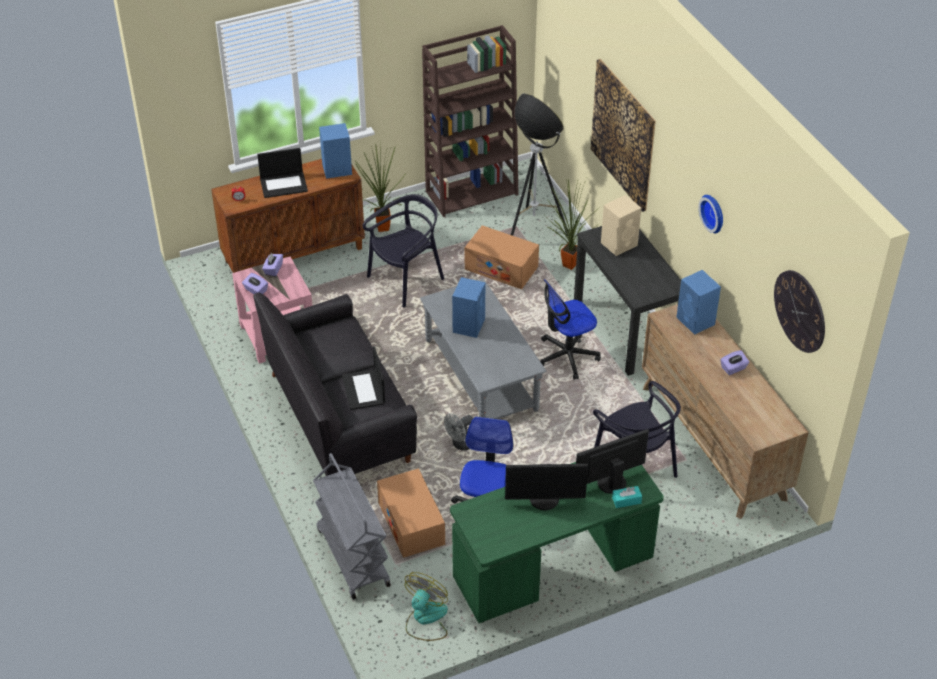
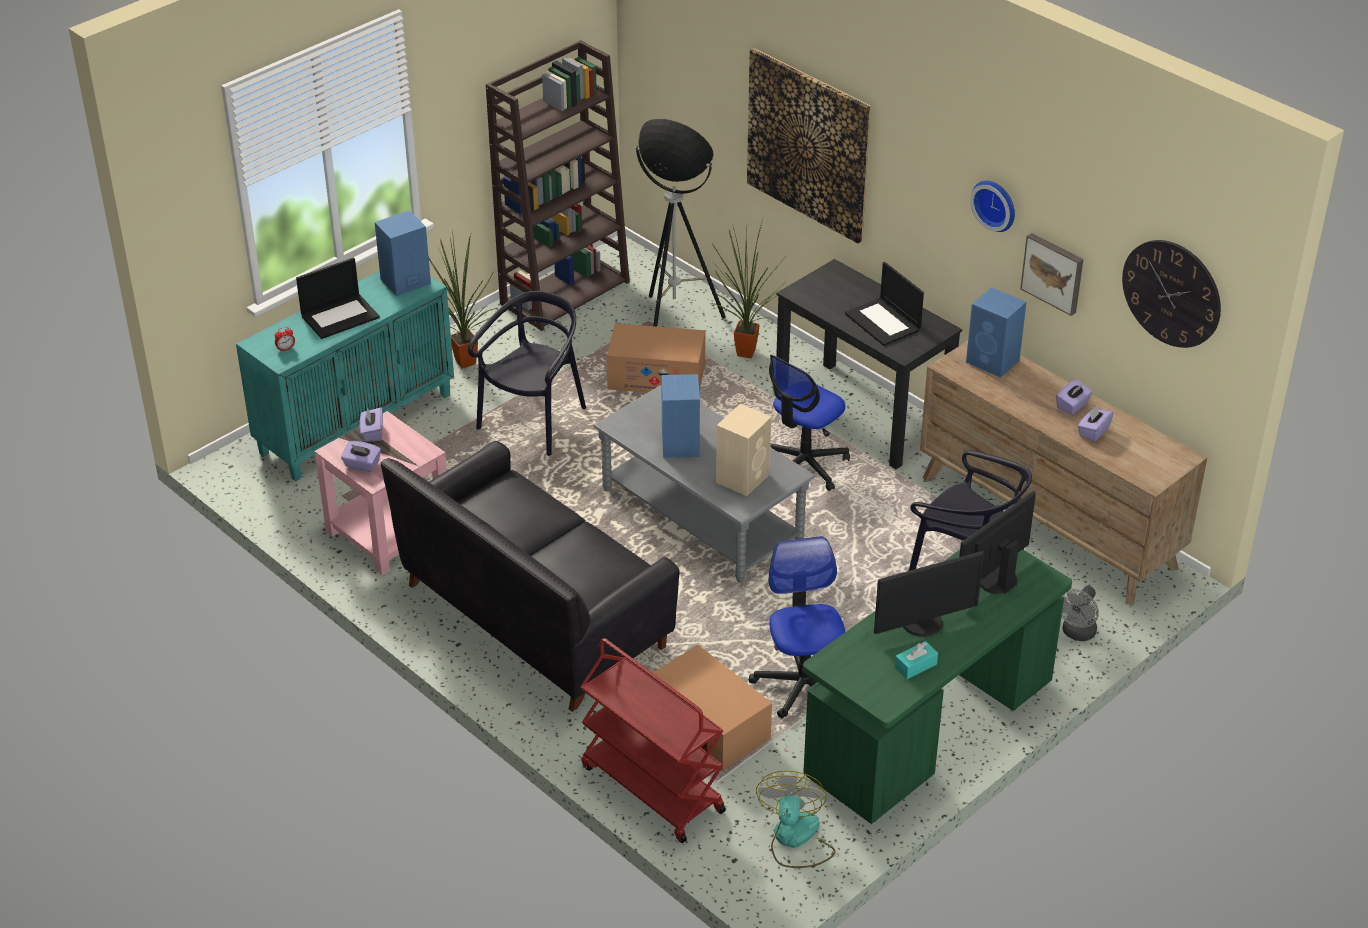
camera: 20 degrees left, 5 degrees down
brown cabinet [211,159,365,273] -> turquoise cabinet [236,271,454,482]
grey cart [313,453,391,600] -> red cart [581,638,726,843]
laptop [342,346,385,410] -> laptop moved to [845,262,924,346]
grey fan [444,414,473,451] -> grey fan moved to [1062,586,1099,641]
beige speaker [601,195,641,256] -> beige speaker moved to [716,404,771,496]
turquoise tissue box [612,486,642,508] -> turquoise tissue box moved to [895,641,938,679]
none -> picture [1020,233,1083,316]
none -> purple tissue box [1077,405,1114,442]

